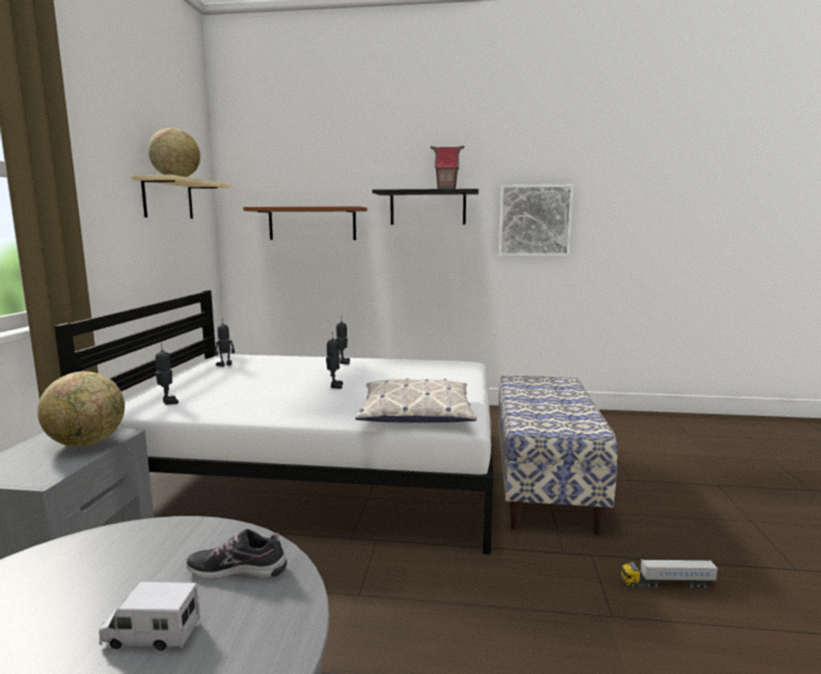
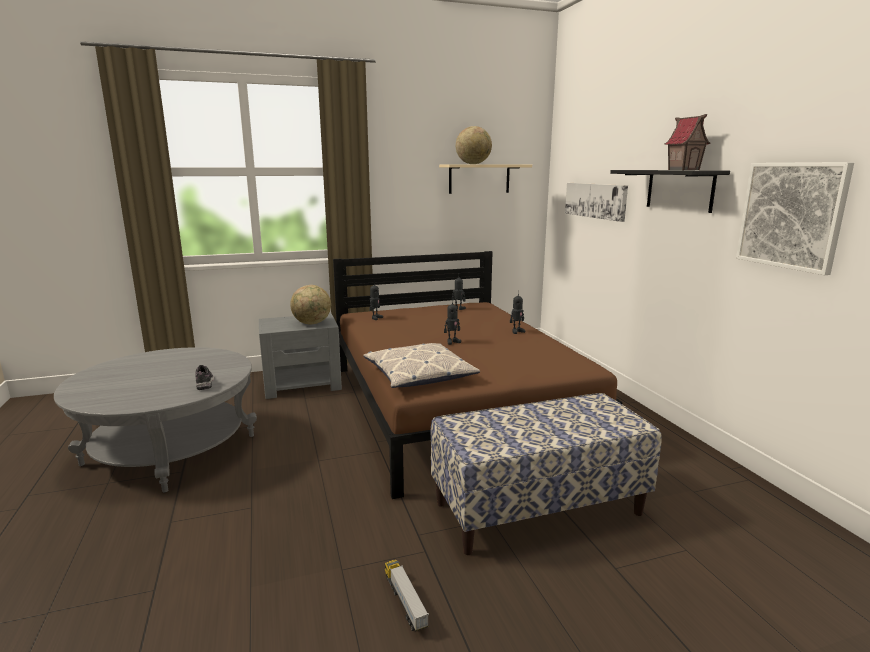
camera: 65 degrees right, 5 degrees up
white bed [54,290,493,555] -> brown bed [333,251,622,499]
toy truck [99,582,200,651] -> none
brown shelf [243,206,367,240] -> picture [565,183,628,222]

